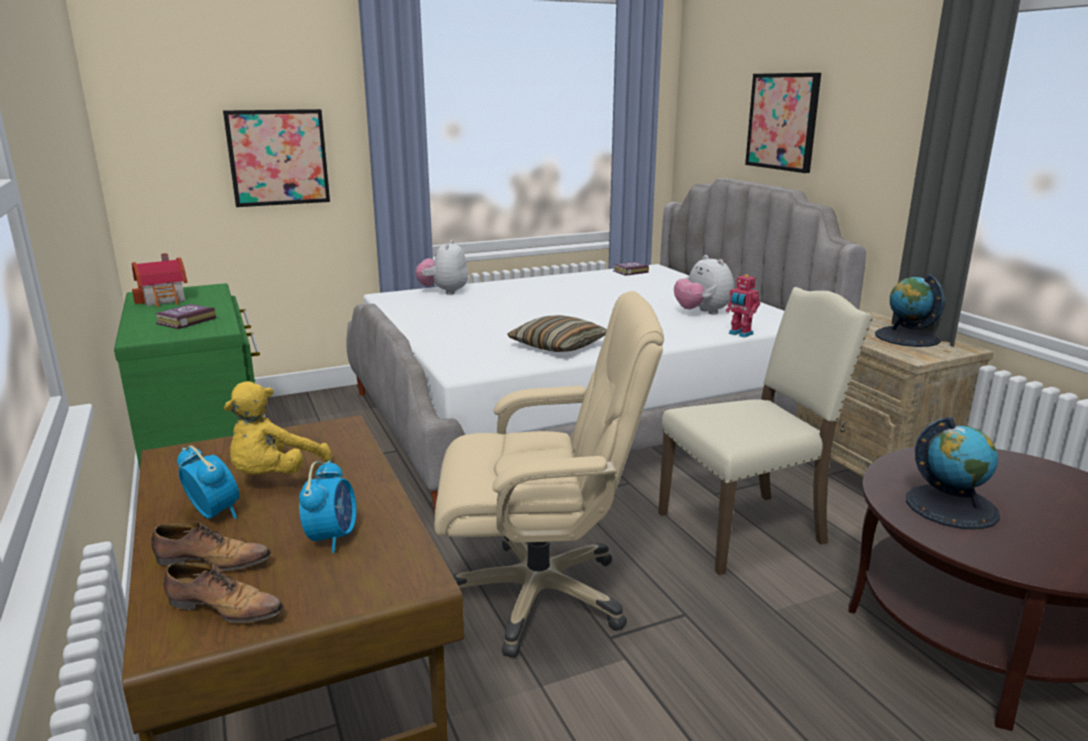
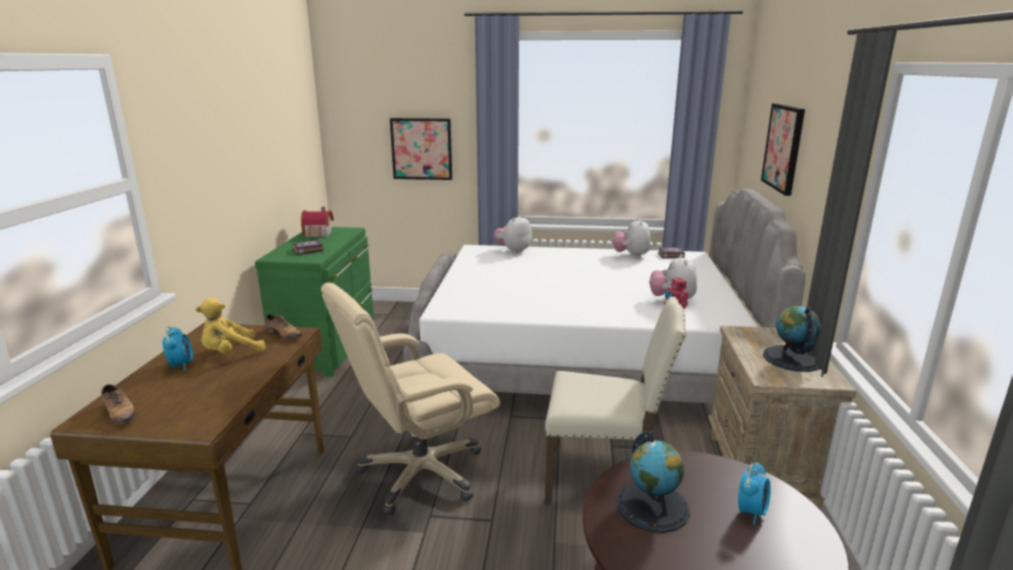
camera: 30 degrees right, 0 degrees up
shoe [151,521,271,571] -> shoe moved to [265,314,302,339]
alarm clock [299,460,357,553] -> alarm clock moved to [738,462,771,525]
beige office chair [435,291,664,657] -> beige office chair turned 120 degrees clockwise [321,283,500,515]
pillow [507,315,607,352] -> none
none -> plush toy [613,218,651,258]

